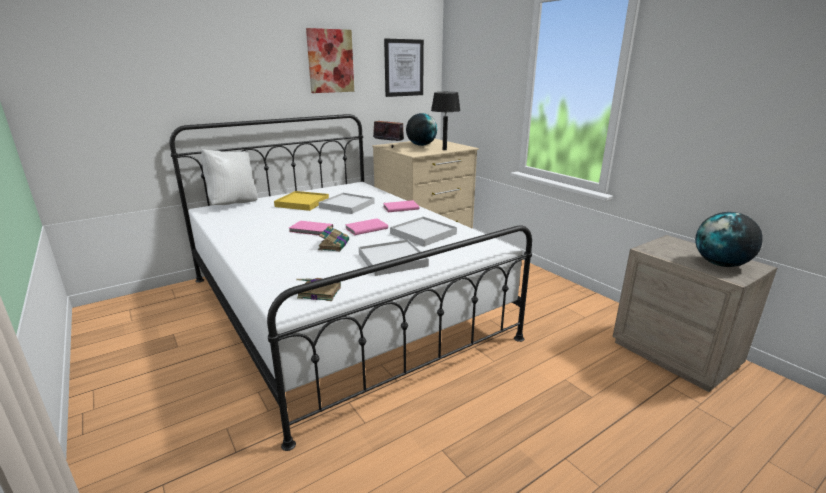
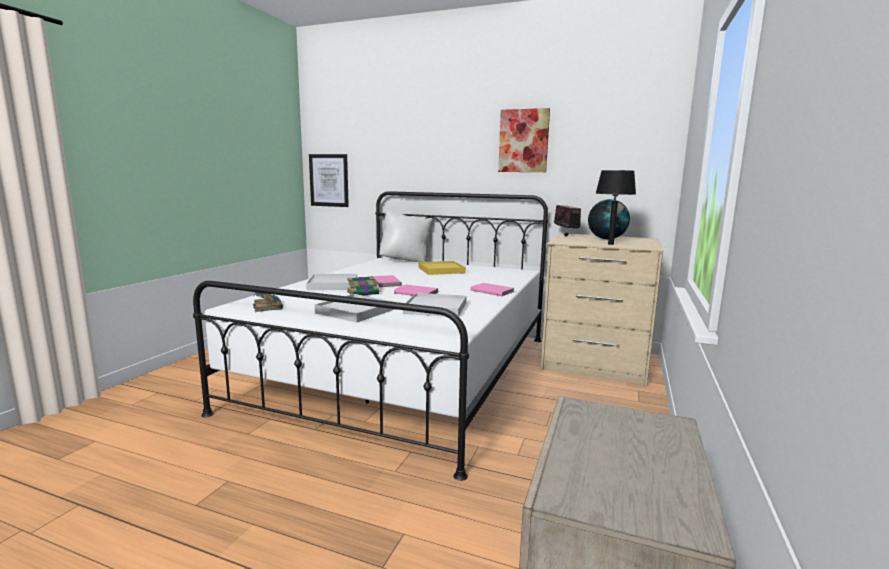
camera: 55 degrees right, 10 degrees down
white tray [319,193,375,214] -> white tray moved to [306,274,357,290]
picture [384,38,424,97] -> picture moved to [309,154,349,207]
globe [695,212,763,267] -> none

